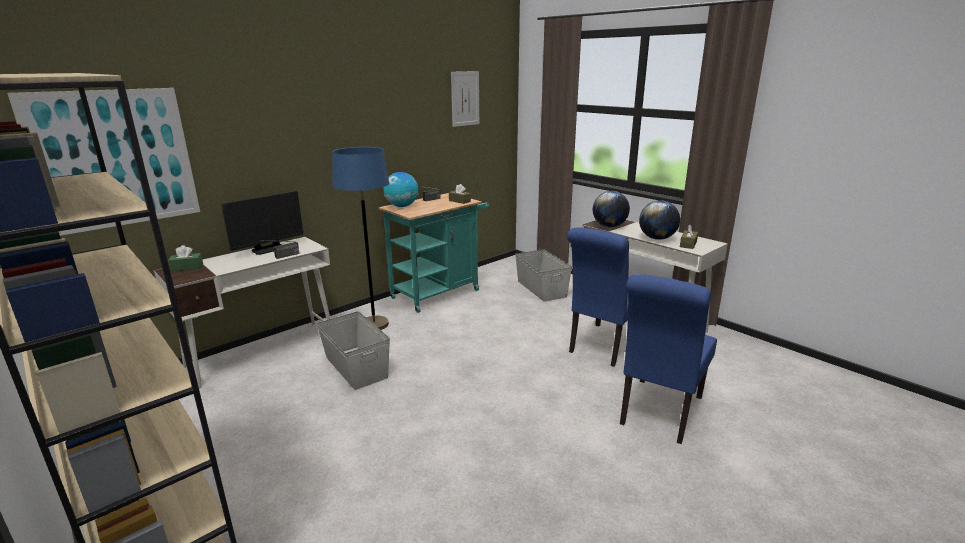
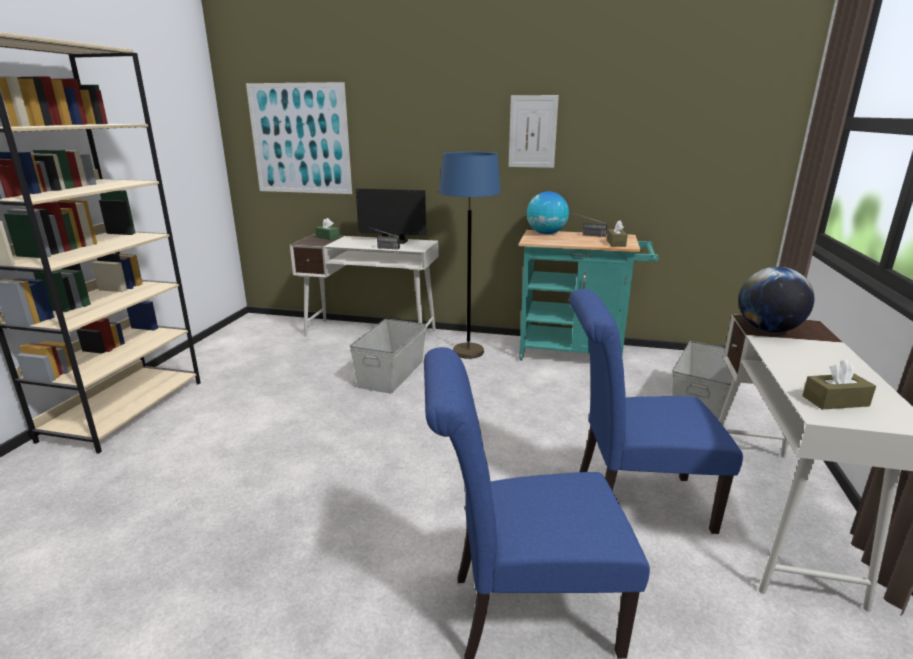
camera: 55 degrees right, 0 degrees up
picture [451,71,479,127] -> picture moved to [509,95,559,168]
globe [639,200,680,240] -> none

